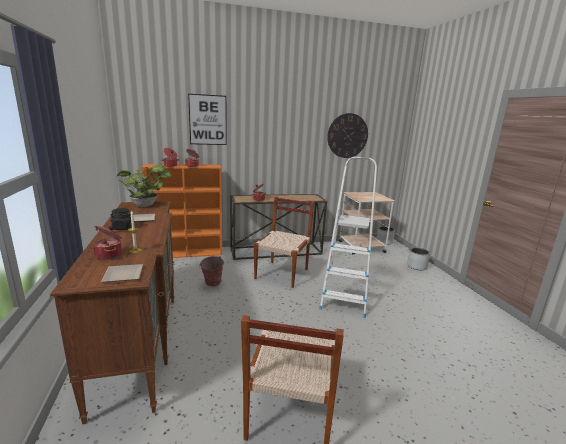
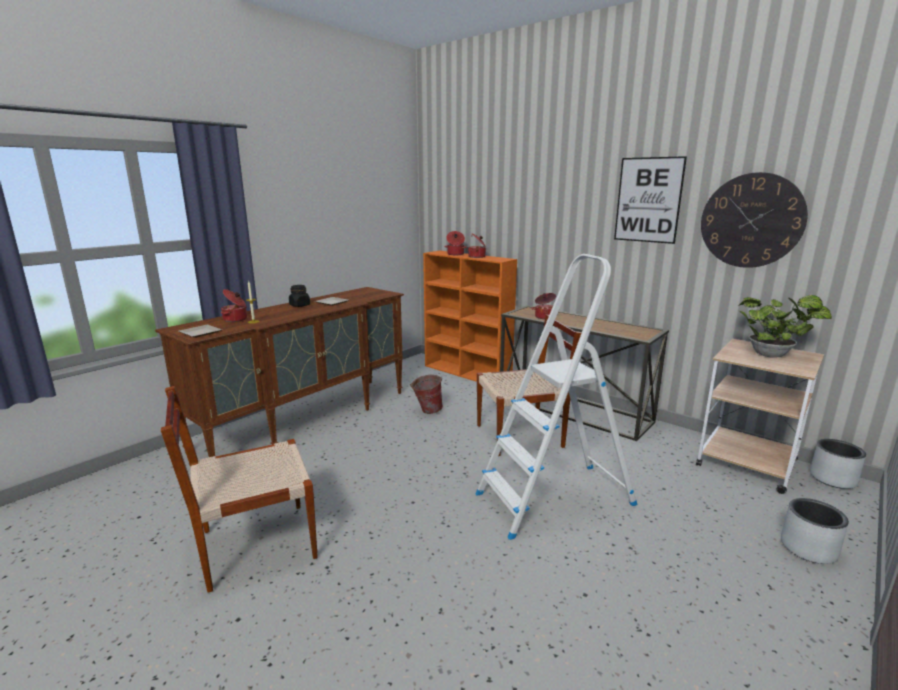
camera: 55 degrees right, 0 degrees up
potted plant [116,164,172,207] -> potted plant moved to [739,295,832,358]
picture [188,94,227,145] -> picture moved to [614,156,687,244]

